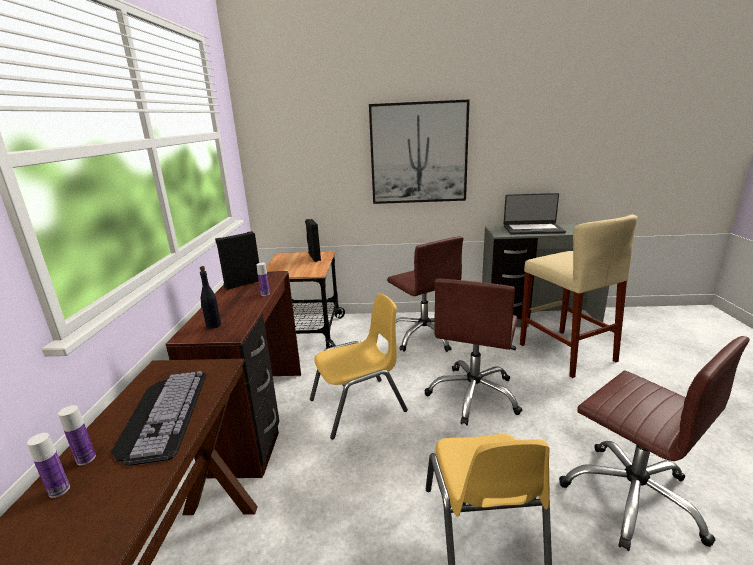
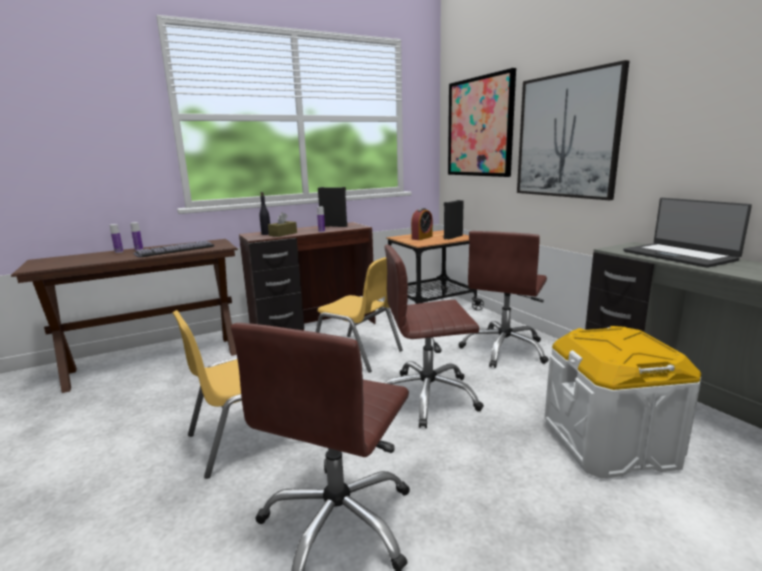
camera: 60 degrees right, 5 degrees down
beige stool [520,214,638,378] -> white storage box [545,326,701,479]
none -> brown tissue box [268,212,297,237]
none -> alarm clock [411,208,433,240]
none -> picture [448,68,516,177]

